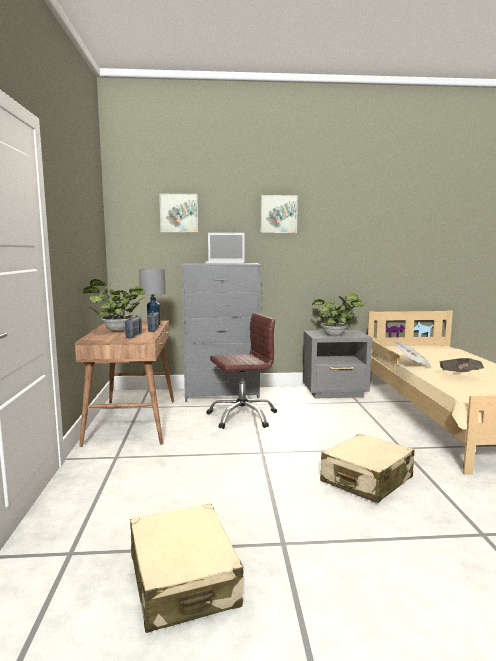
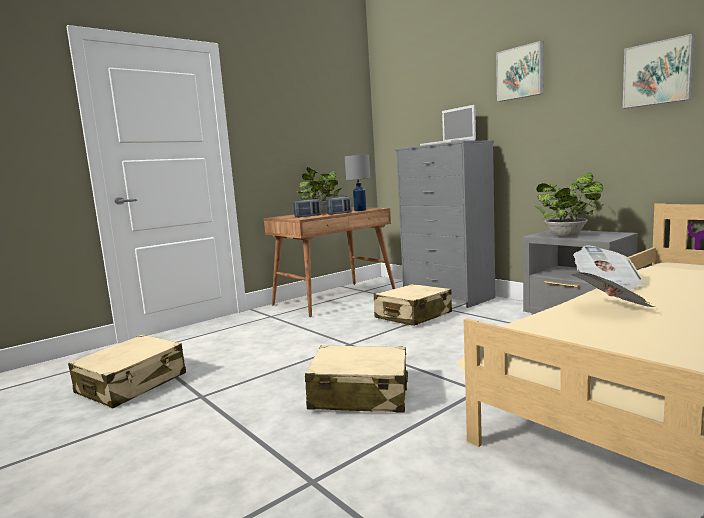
camera: 55 degrees right, 0 degrees up
picture [159,194,198,232] -> picture moved to [623,34,694,108]
brown office chair [206,313,277,429] -> beige suitcase [374,284,452,326]

